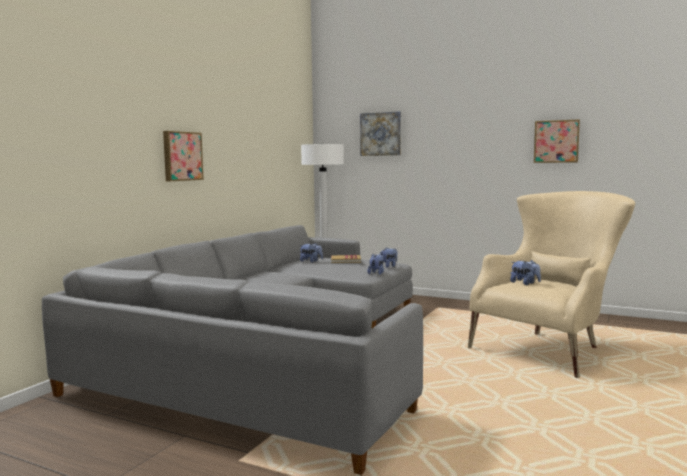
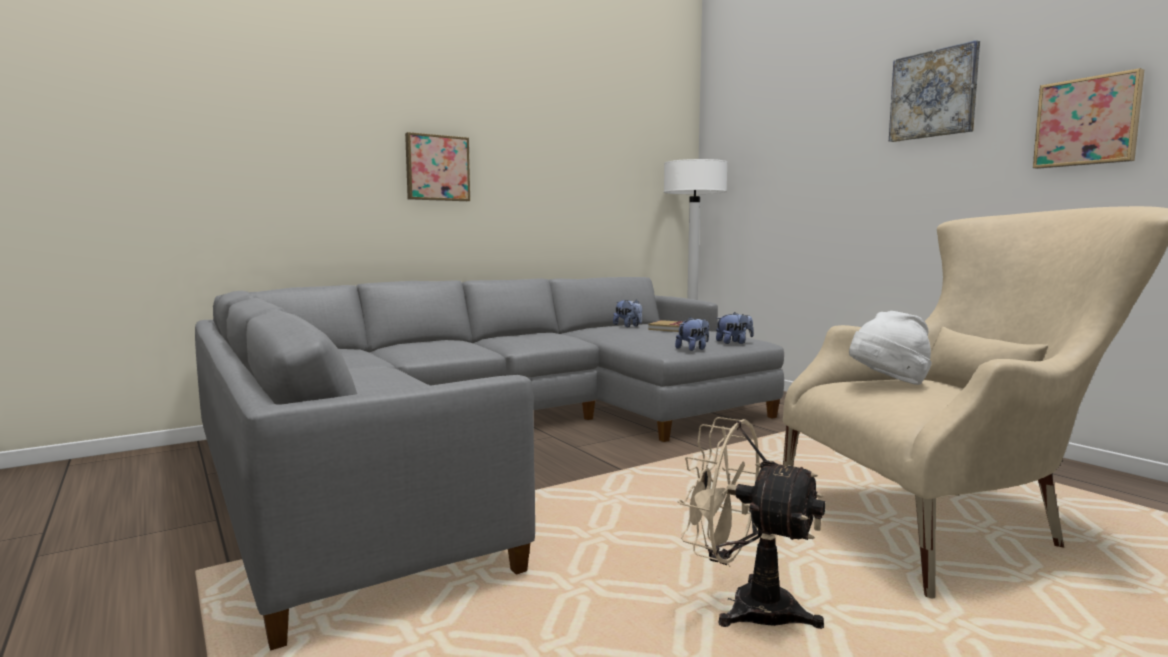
camera: 30 degrees right, 0 degrees up
picture [360,111,401,156] -> picture moved to [889,40,980,142]
plush toy [510,260,541,285] -> white hat [849,311,932,385]
none -> beige fan [678,417,826,629]

